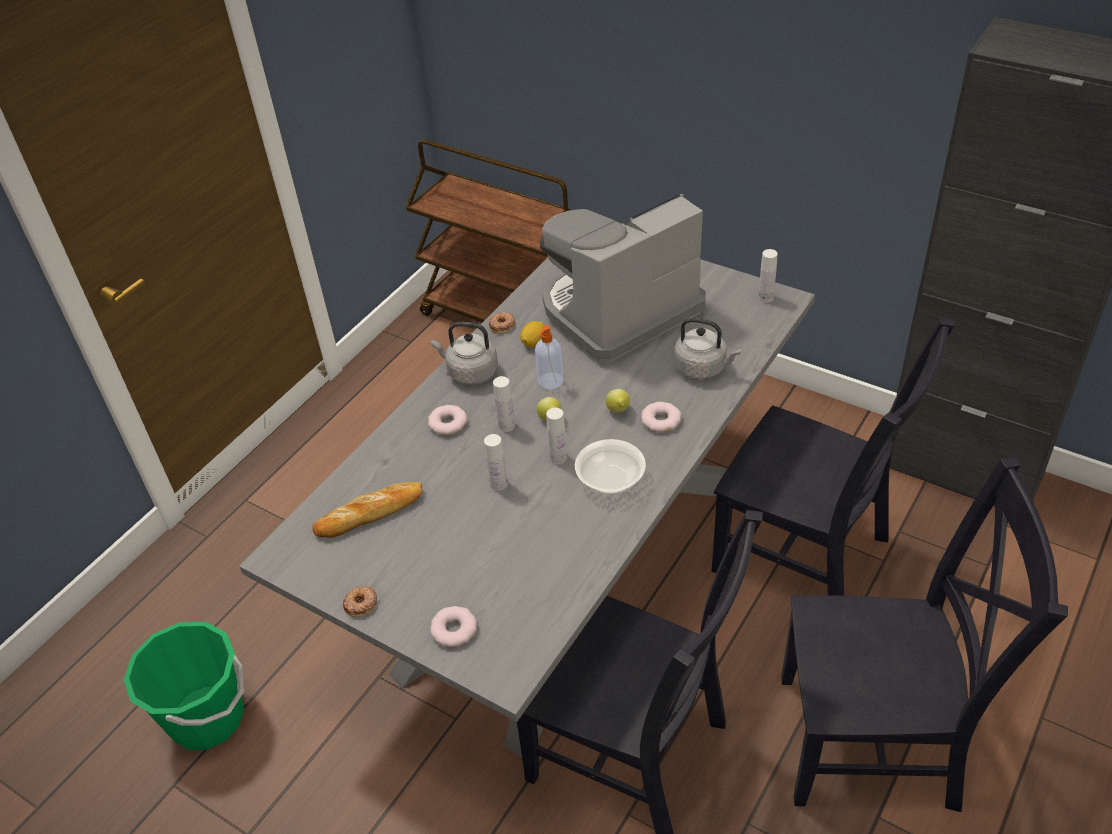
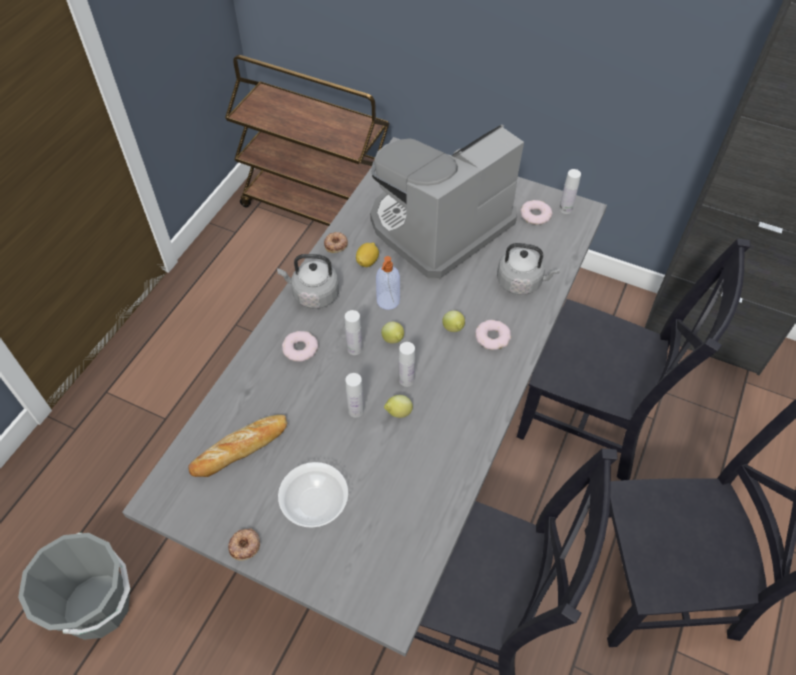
camera: 10 degrees left, 10 degrees up
green bucket [124,622,244,750] -> grey bucket [18,533,130,640]
donut [430,606,477,647] -> donut moved to [520,200,553,225]
bowl [575,439,646,494] -> bowl moved to [278,462,348,527]
none -> lemon [384,395,413,418]

